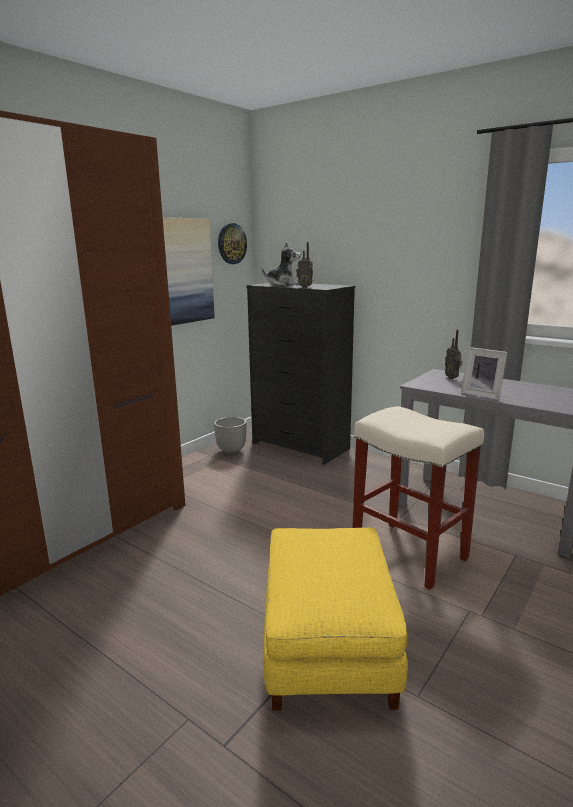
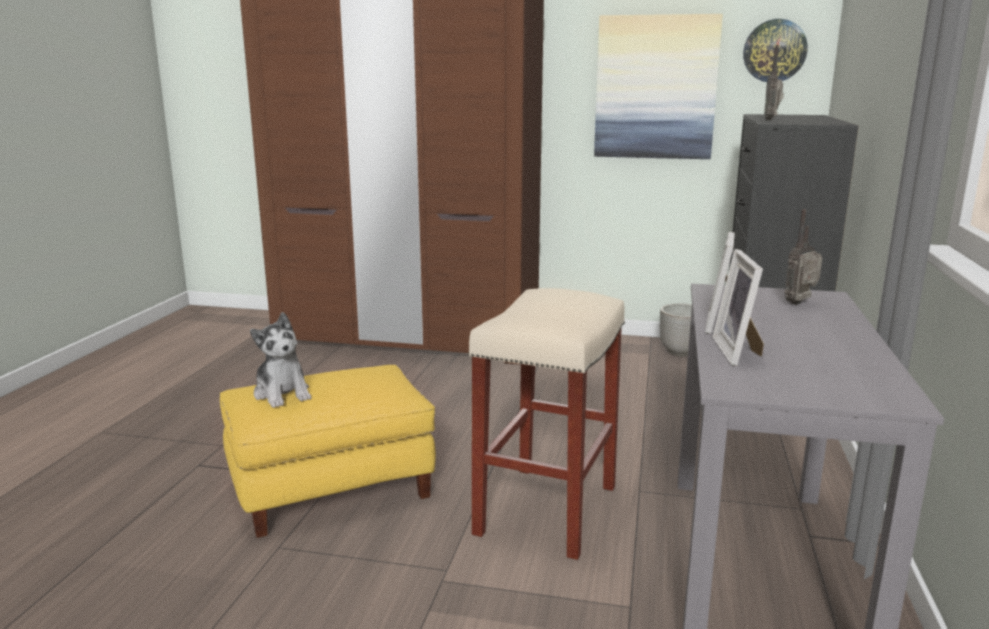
camera: 65 degrees right, 0 degrees up
plush toy [262,242,301,285] -> plush toy moved to [250,312,311,408]
none -> picture frame [712,249,764,366]

